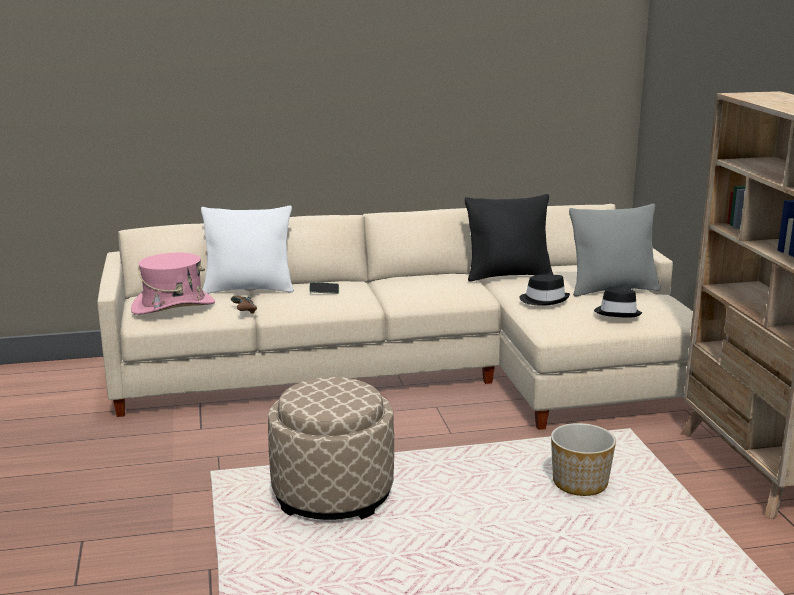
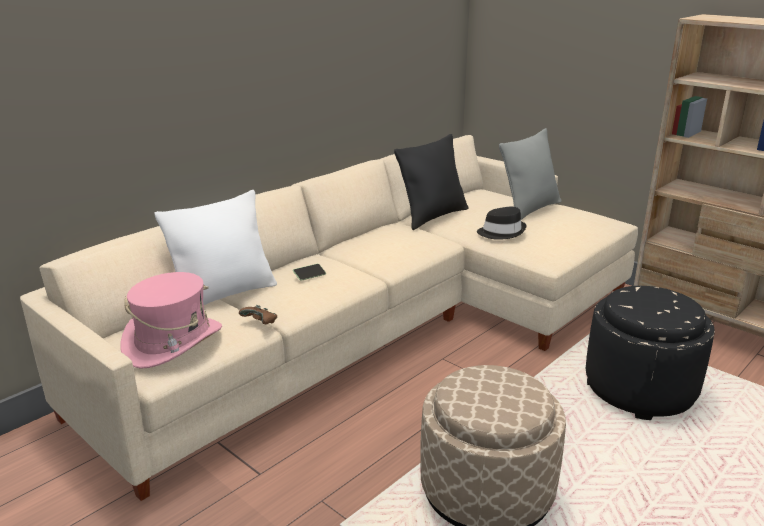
camera: 35 degrees left, 5 degrees up
planter [551,423,616,496] -> black ottoman [585,286,715,420]
black hat [594,286,642,318] -> none

